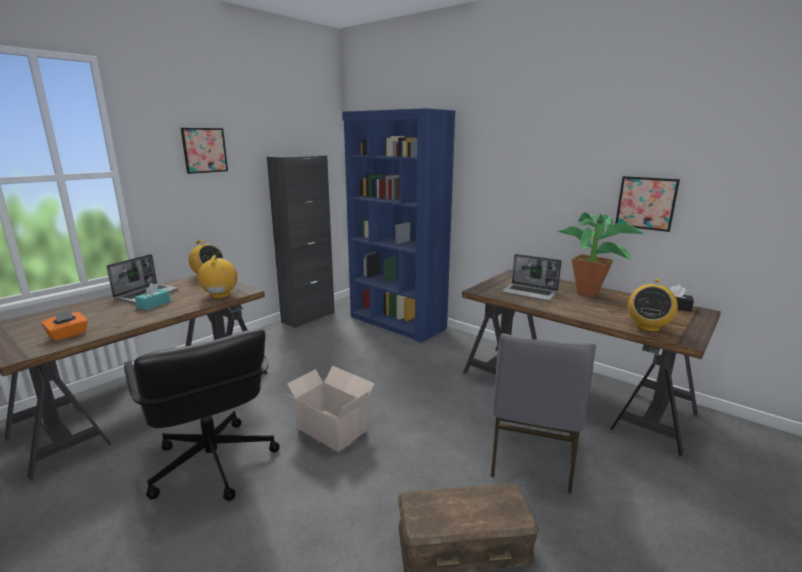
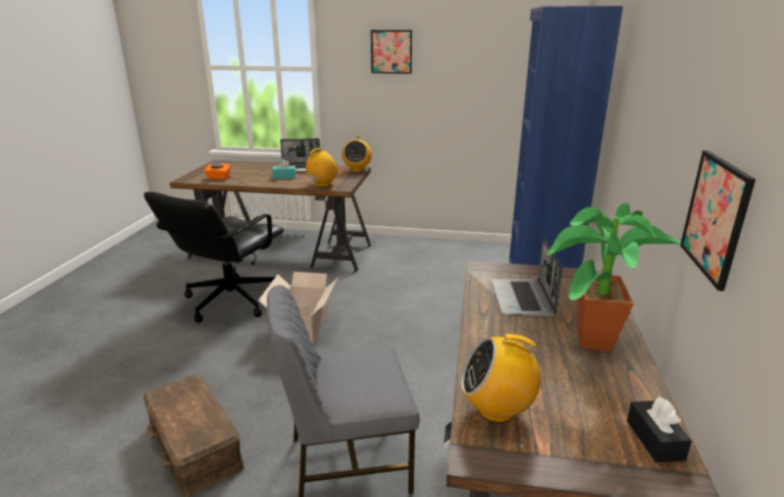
camera: 60 degrees right, 5 degrees up
black cabinet [267,155,335,328] -> none

